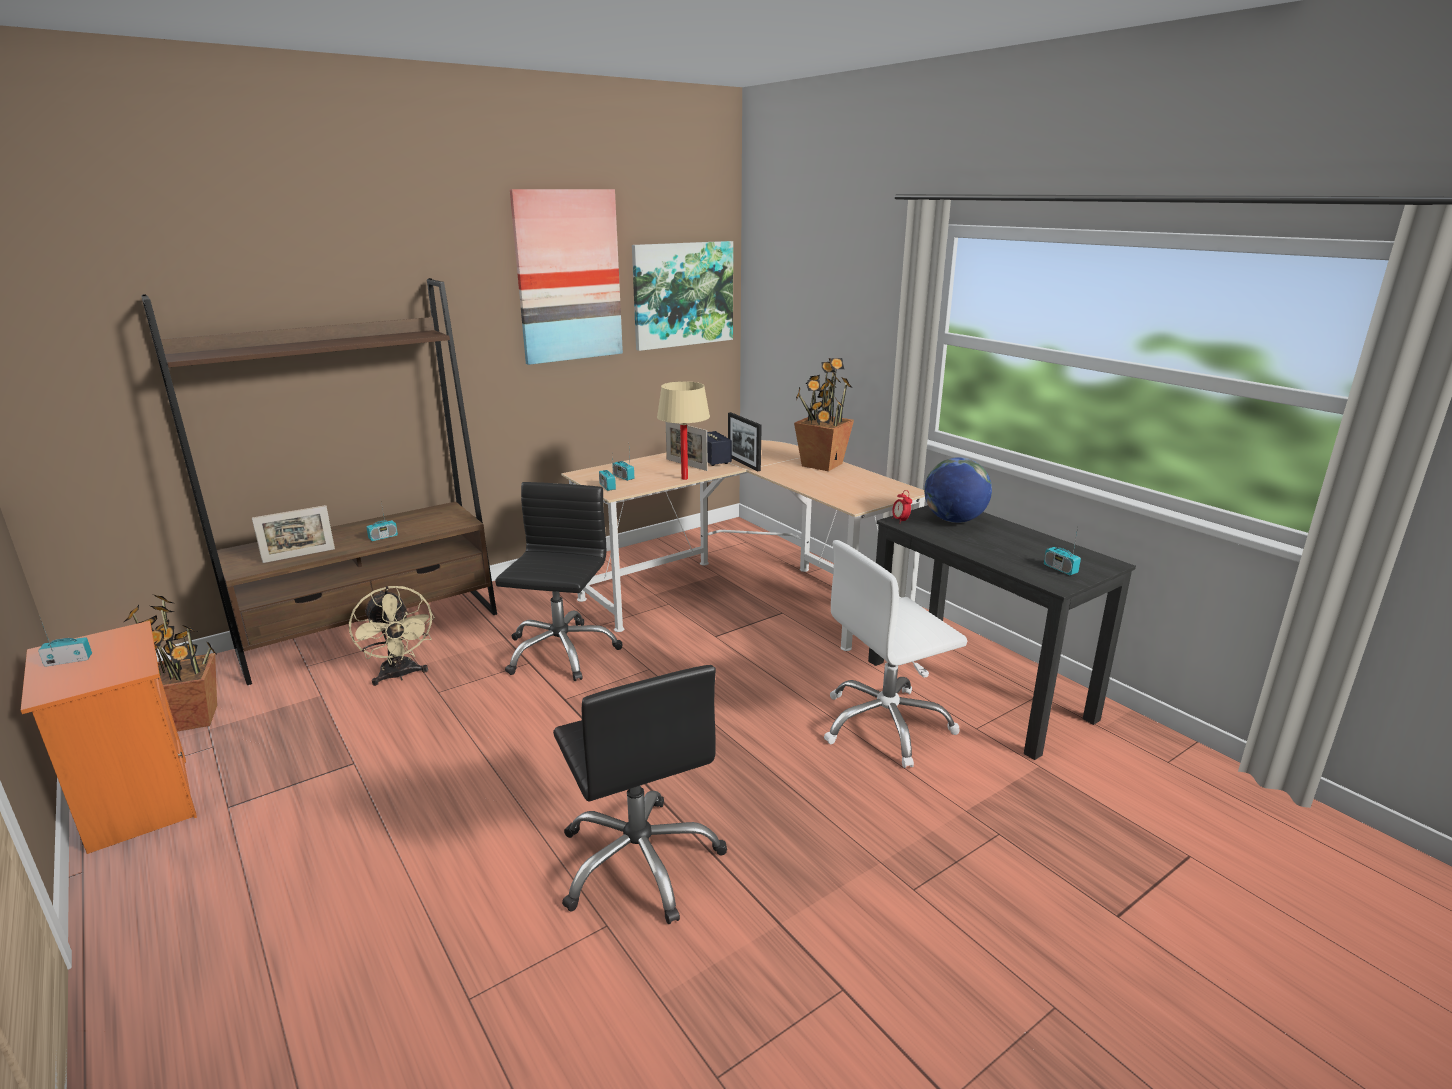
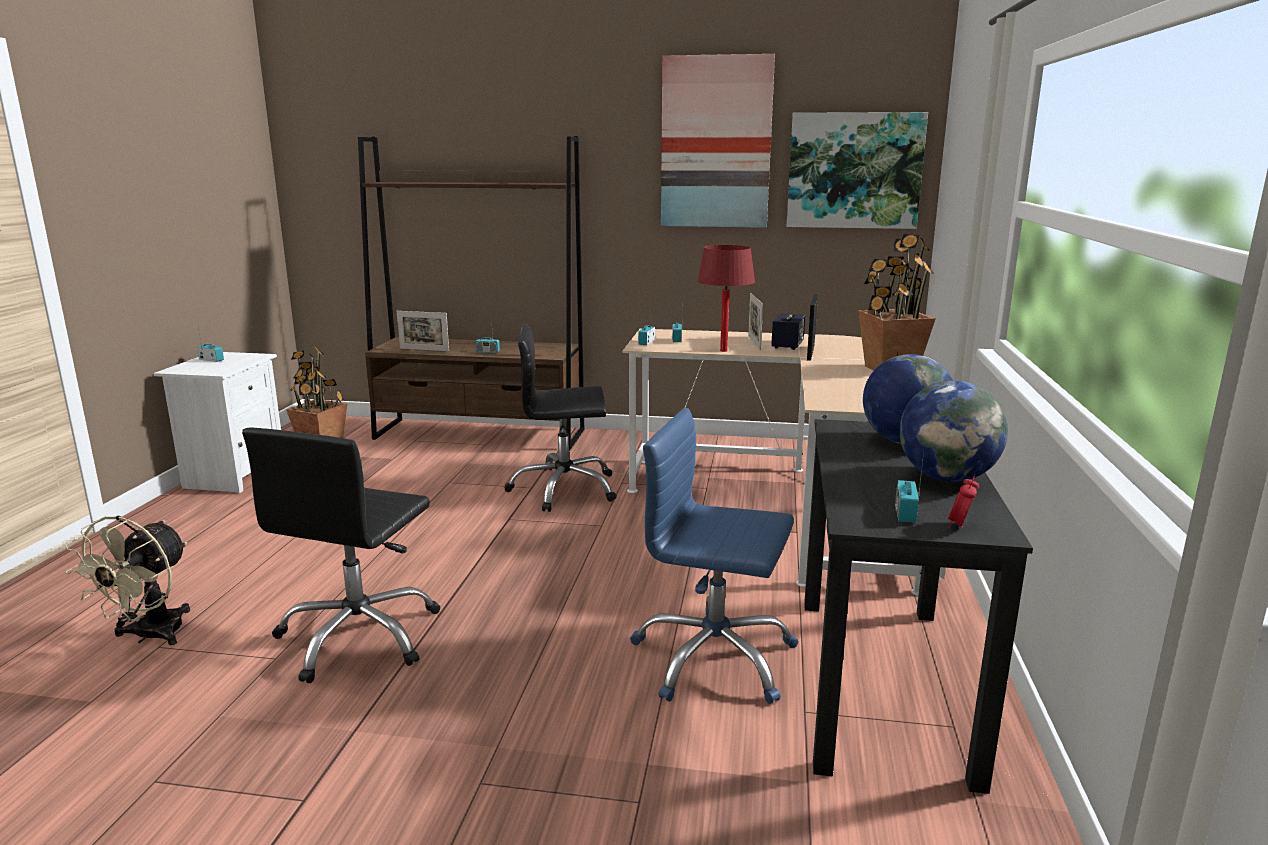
camera: 45 degrees right, 5 degrees down
orange nightstand [21,621,197,854] -> white nightstand [153,352,281,493]
beige fan [349,586,435,686] -> beige fan moved to [65,516,190,645]
black office chair [495,482,622,681] -> black office chair turned 150 degrees counterclockwise [504,324,617,512]
beige table lamp [657,381,710,480] -> red table lamp [697,245,755,352]
white office chair [824,540,967,768] -> blue office chair [630,408,798,704]
alarm clock [892,490,912,524] -> alarm clock moved to [948,474,979,529]
none -> globe [899,380,1008,482]

